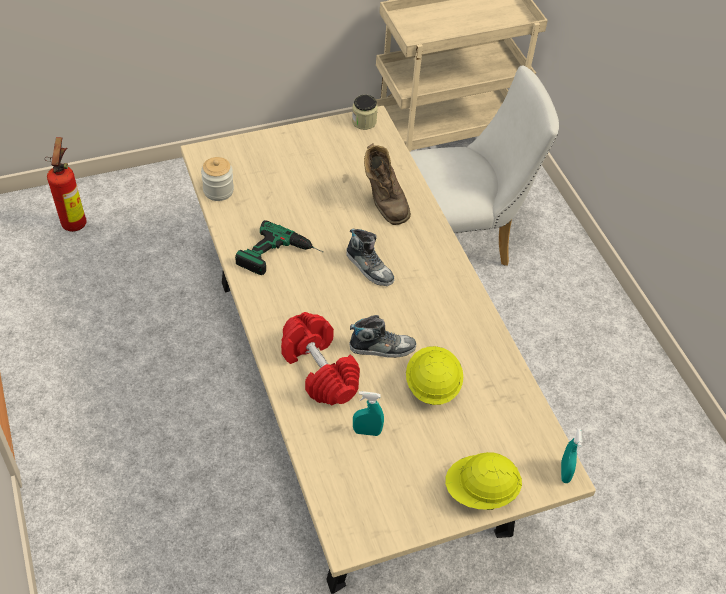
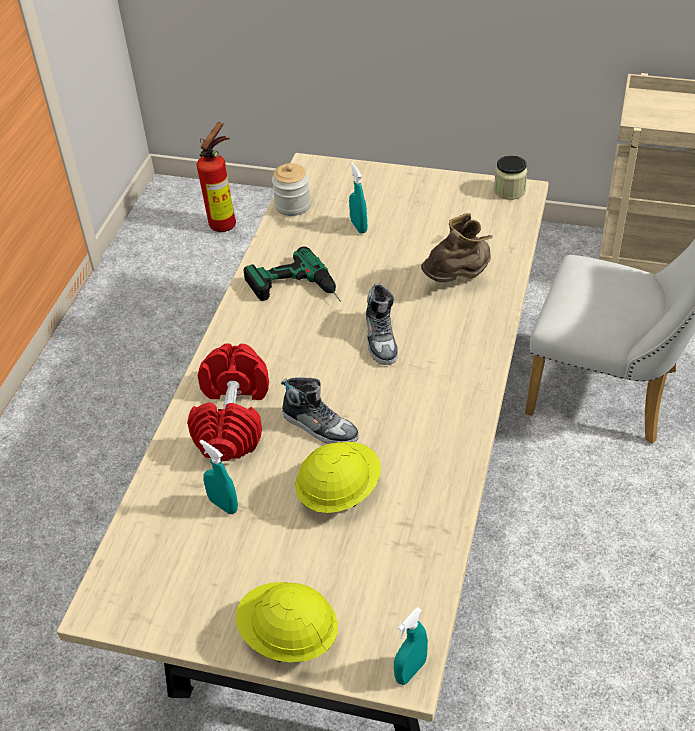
camera: 40 degrees right, 5 degrees down
brown boot [364,143,411,225] -> brown boot turned 150 degrees counterclockwise [421,213,492,282]
none -> turquoise spray bottle [349,162,367,234]

